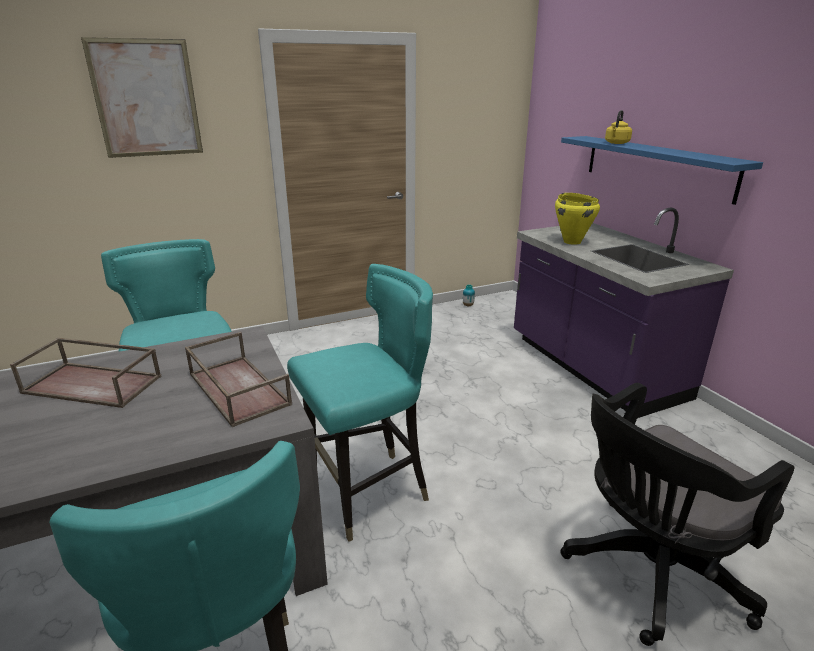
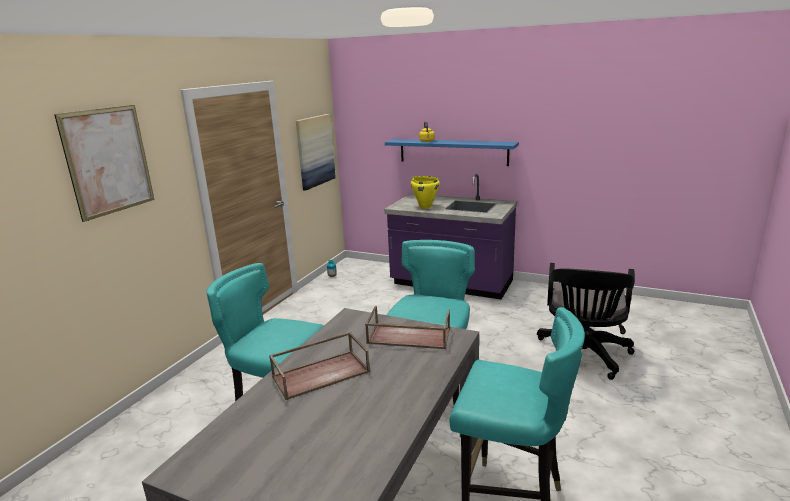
camera: 40 degrees left, 5 degrees down
none -> picture [296,114,336,191]

